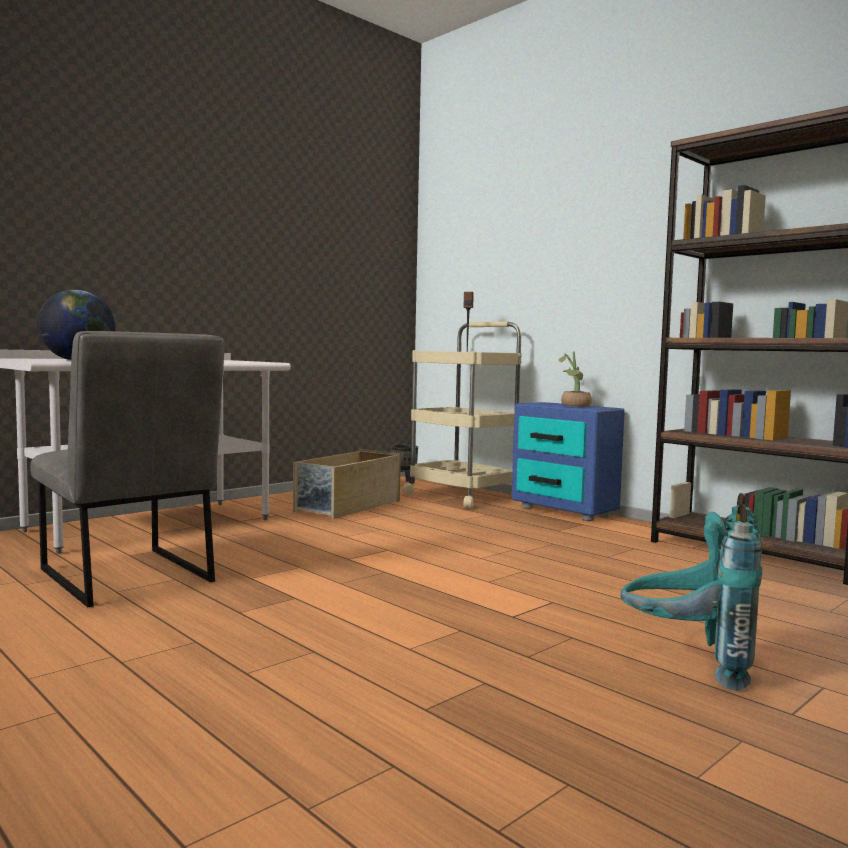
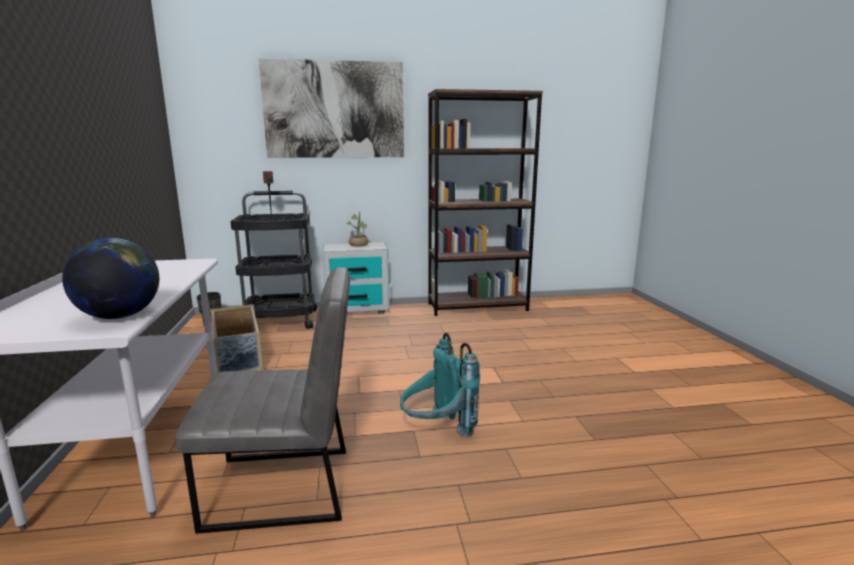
camera: 55 degrees left, 10 degrees up
beige cart [402,322,521,509] -> black cart [231,191,317,329]
blue nightstand [512,402,625,521] -> white nightstand [323,242,390,314]
turquoise backpack [620,493,762,691] -> turquoise backpack moved to [400,333,480,437]
none -> picture [259,58,404,158]

